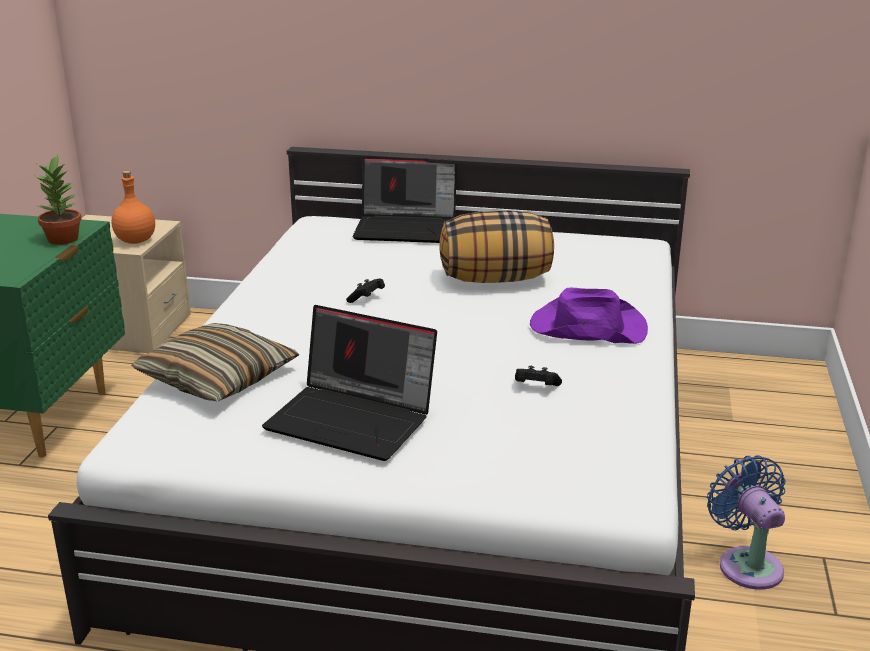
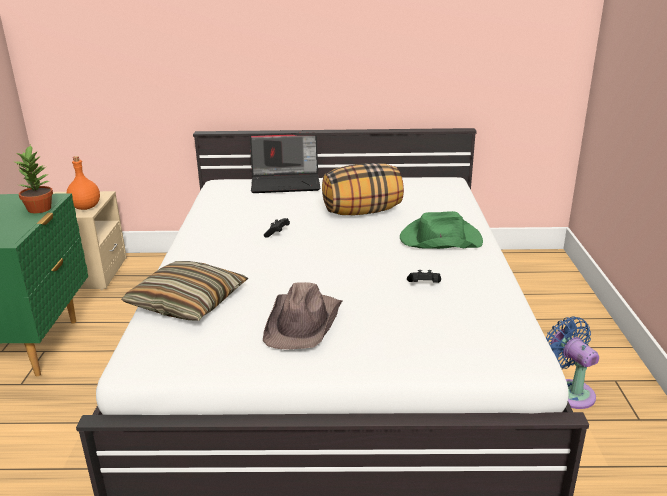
camera: 10 degrees left, 0 degrees up
laptop [262,305,437,461] -> brown hat [263,282,342,349]
purple hat [530,288,648,344] -> green hat [400,211,483,249]

